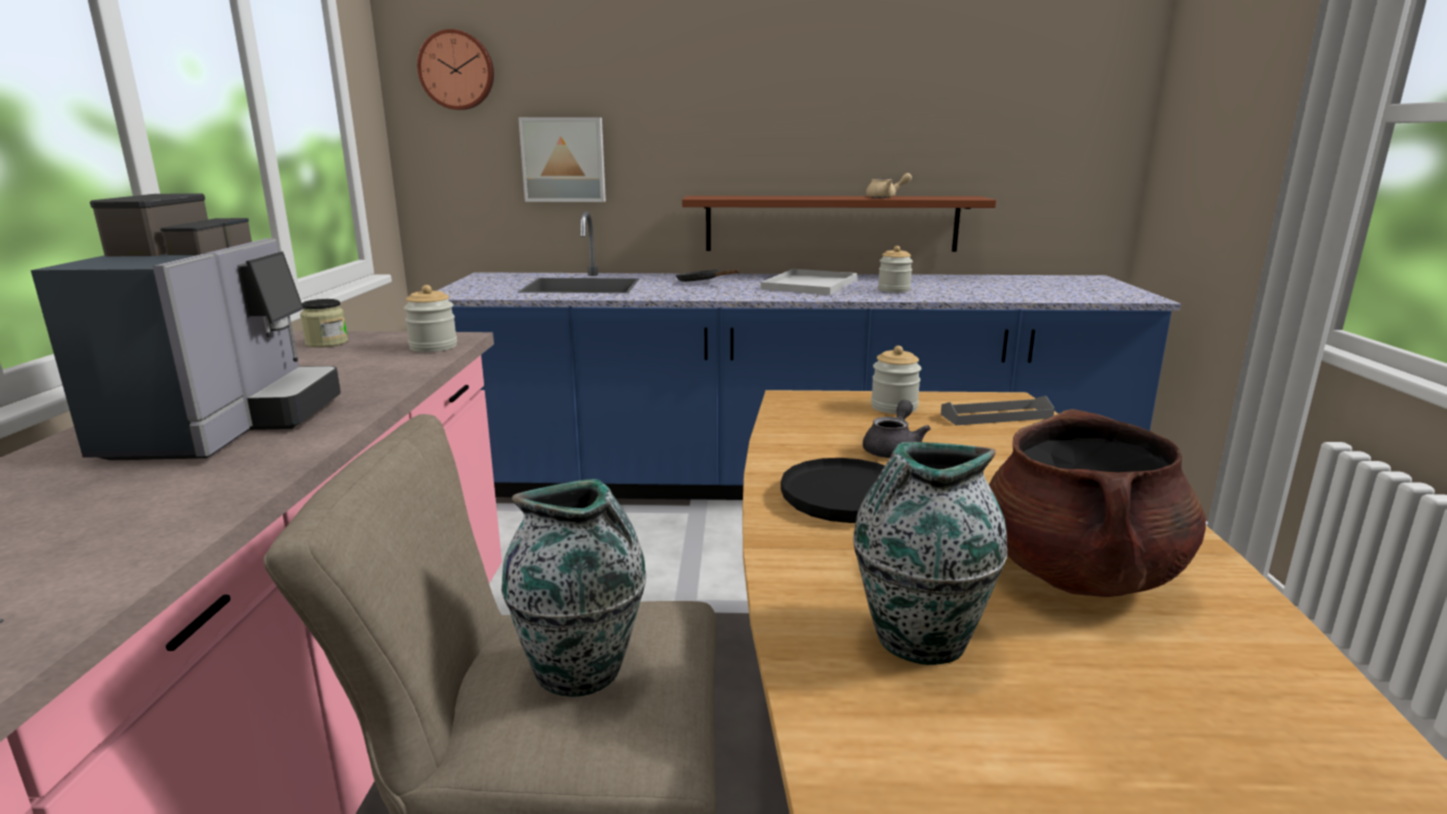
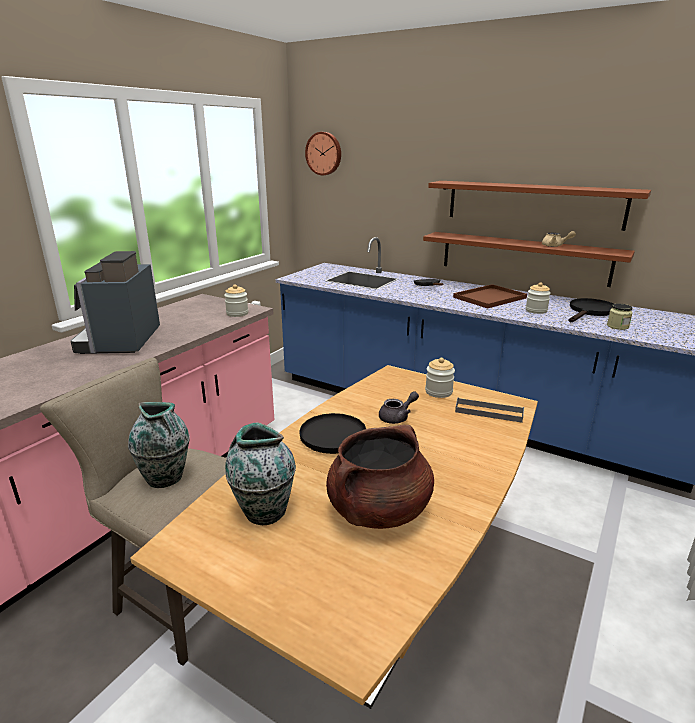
camera: 30 degrees right, 5 degrees up
coffee machine [31,194,341,461] -> coffee machine turned 150 degrees clockwise [71,251,160,354]
jar [300,299,348,348] -> jar moved to [607,304,633,330]
picture [518,118,606,202] -> none
white tray [761,269,857,295] -> brown tray [453,284,527,309]
none -> brown shelf [428,181,651,231]
none -> black frying pan [568,298,614,322]

